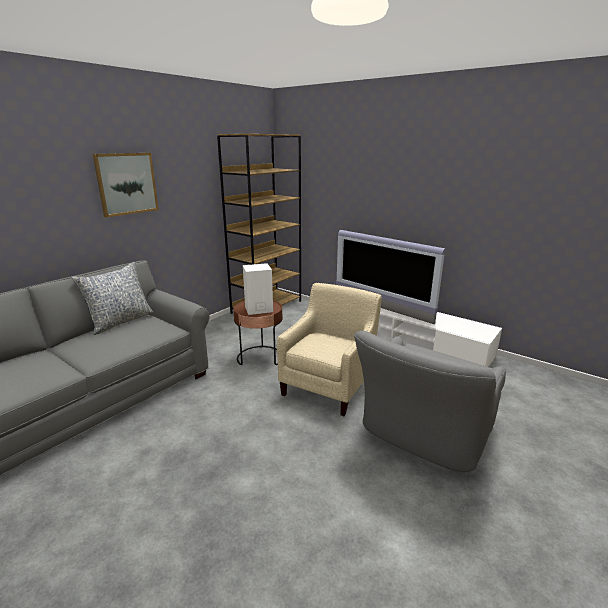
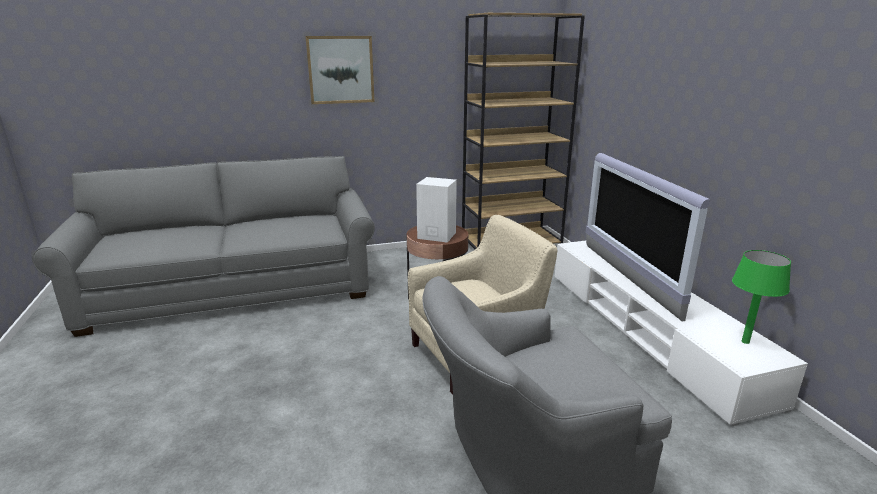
camera: 35 degrees right, 0 degrees up
pillow [72,262,154,335] -> none
none -> green table lamp [732,250,791,344]

